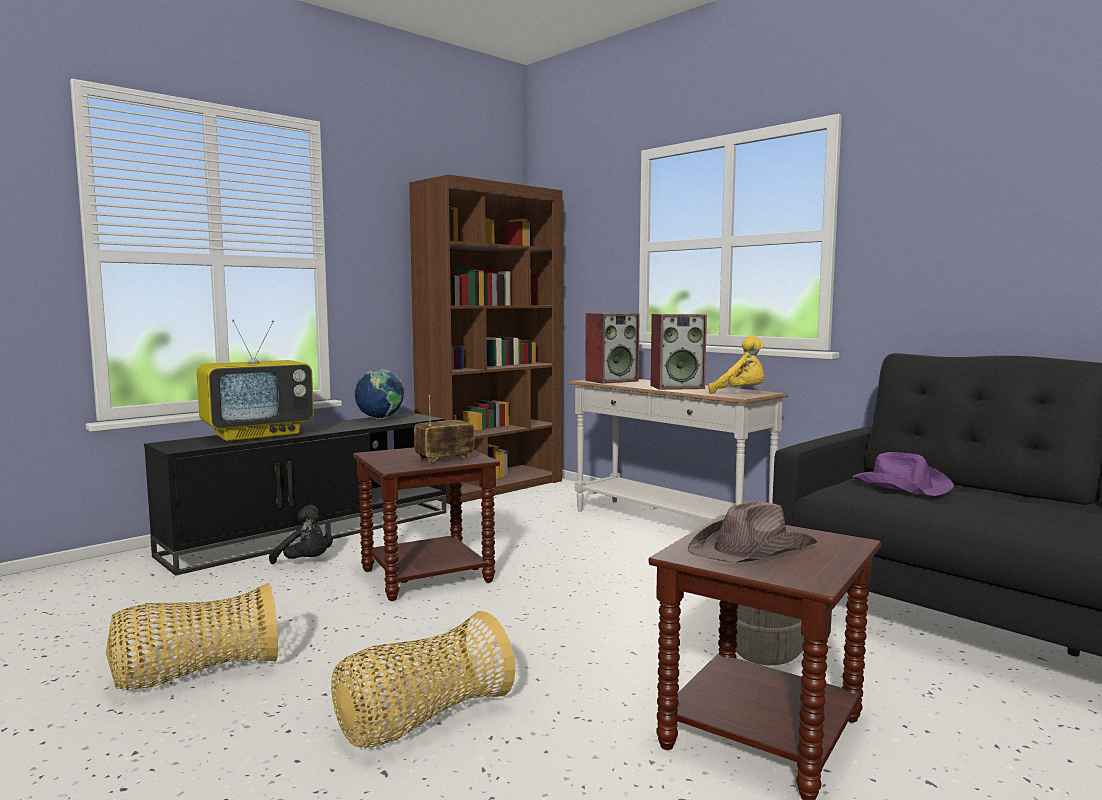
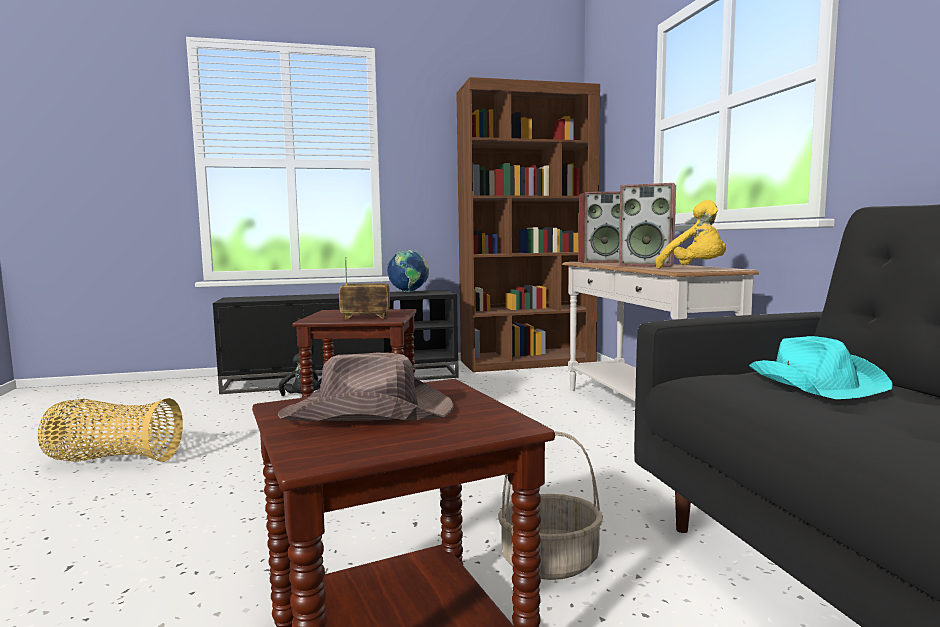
camera: 30 degrees right, 0 degrees up
television [197,320,314,441] -> none
basket [331,611,515,747] -> none
purple hat [852,452,954,496] -> turquoise hat [749,336,893,399]

